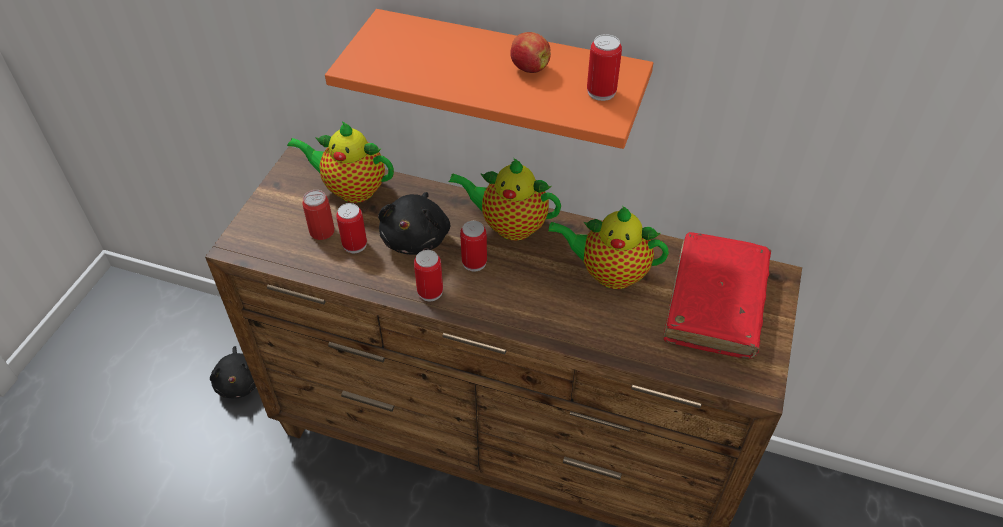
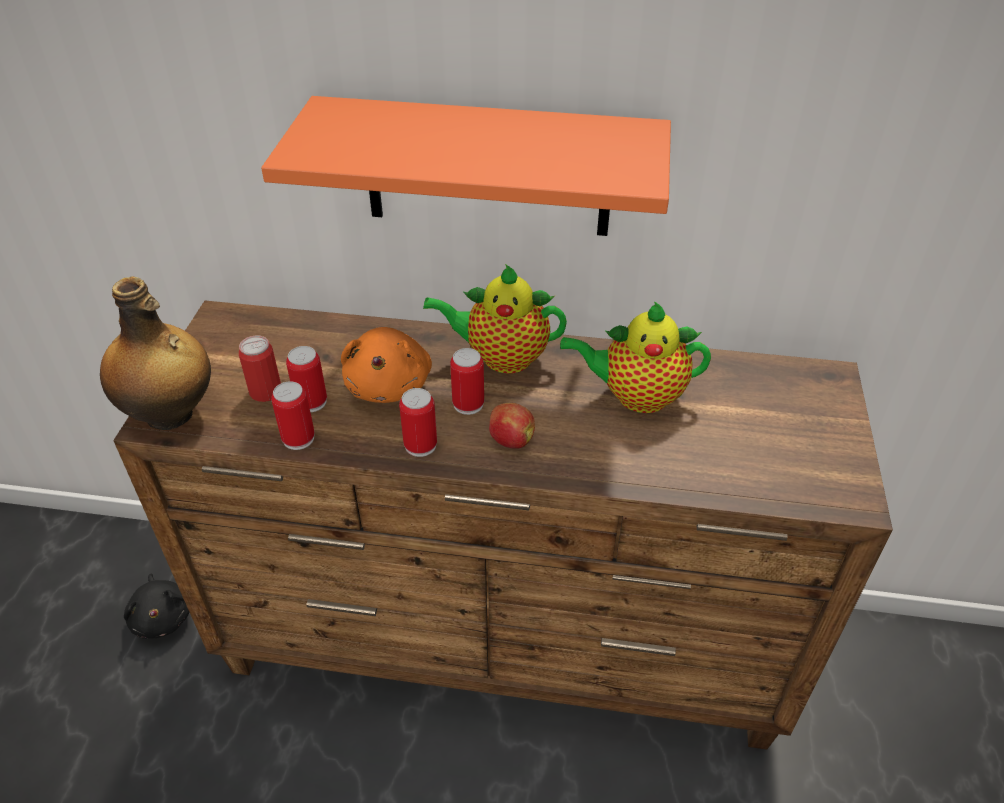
camera: 10 degrees left, 5 degrees down
teapot [287,121,394,203] -> none
black plush toy [378,192,450,255] -> orange plush toy [341,327,432,403]
apple [510,32,551,73] -> apple moved to [489,403,535,449]
can [587,34,622,101] -> can moved to [271,381,315,450]
red book [664,232,771,359] -> none
none -> bottle [100,276,211,430]

